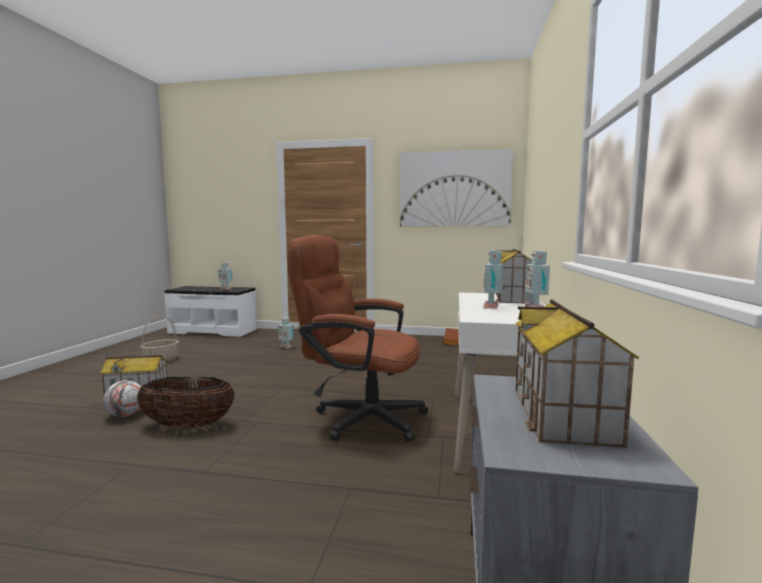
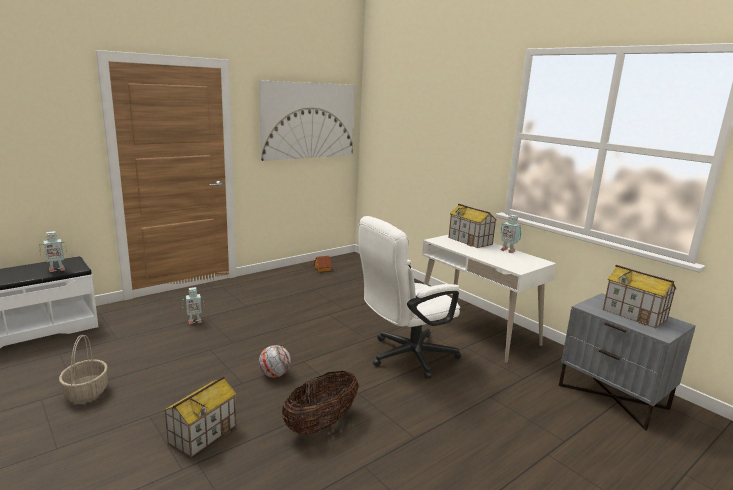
camera: 50 degrees left, 10 degrees up
football [103,380,142,417] -> football moved to [259,345,291,378]
brown office chair [287,235,429,442] -> white office chair [358,216,461,379]
toy robot [483,250,505,309] -> none

